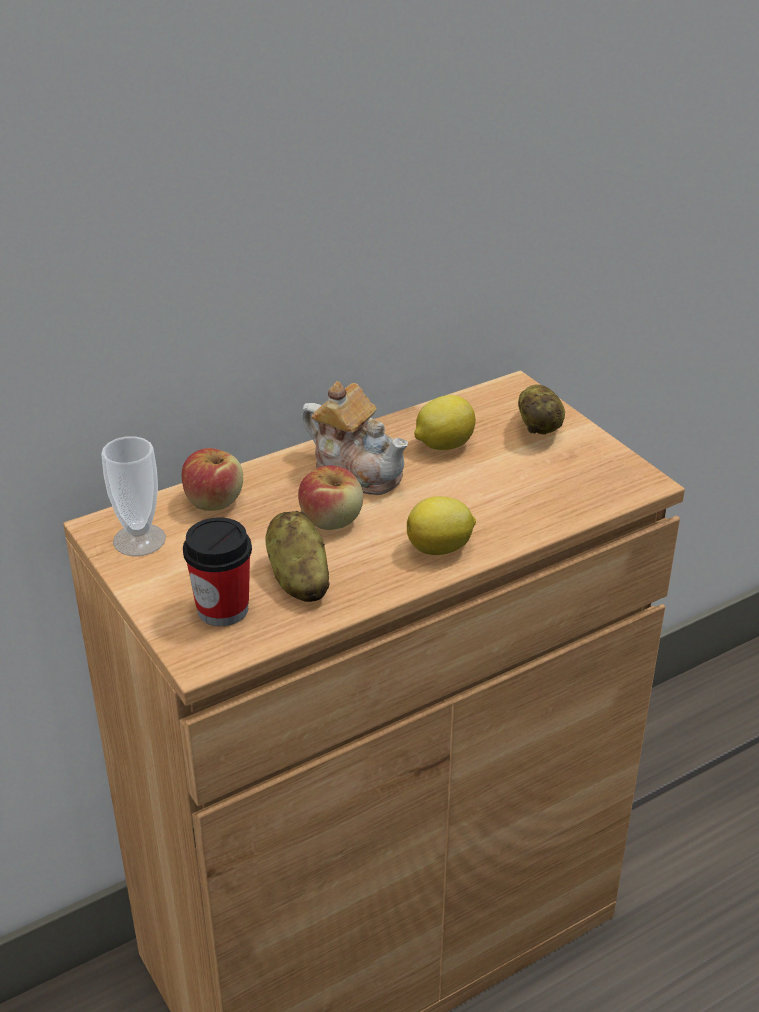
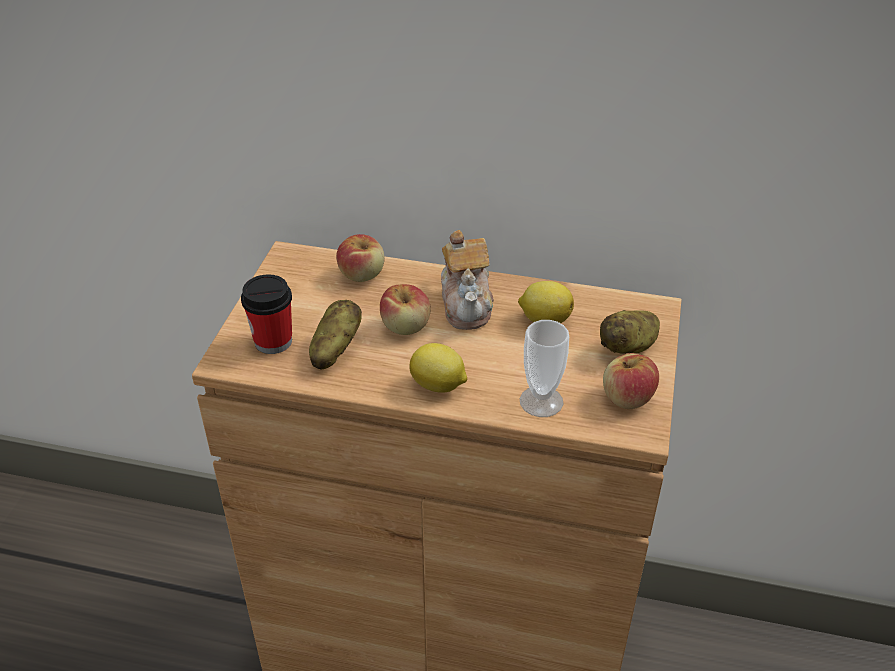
camera: 45 degrees right, 5 degrees up
cup [101,436,166,556] -> cup moved to [520,320,569,417]
none -> apple [603,354,659,409]

